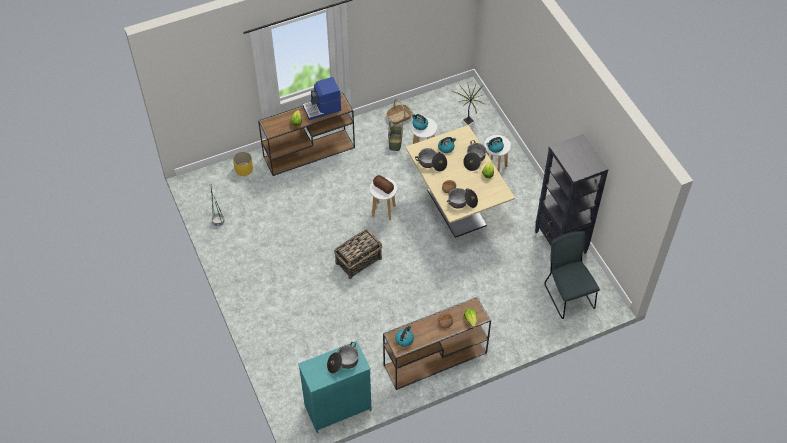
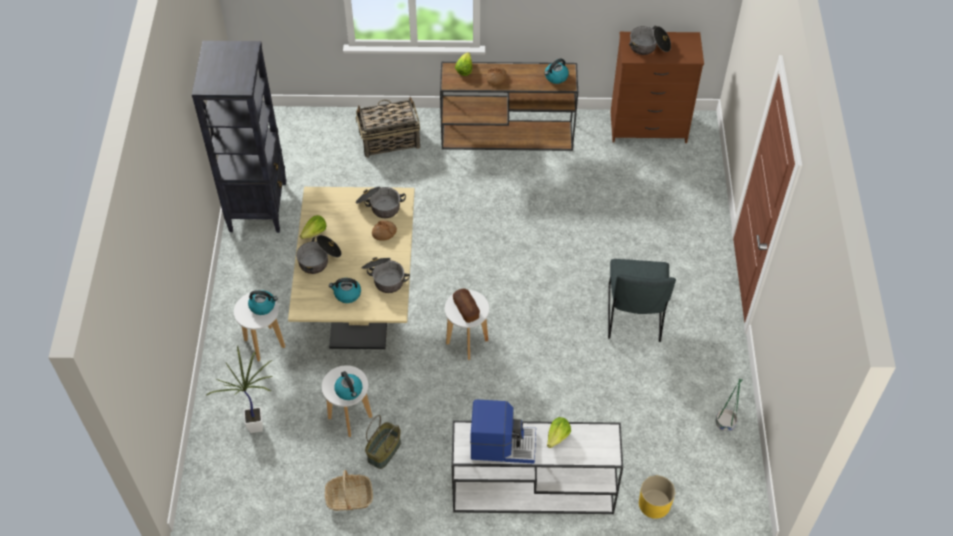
camera: 155 degrees left, 0 degrees up
brown console table [258,92,355,176] -> white console table [452,421,623,514]
turquoise dresser [298,341,372,433] -> brown dresser [611,32,704,143]
basket [334,229,382,279] -> basket moved to [356,97,420,157]
grey chair [544,231,600,319] -> grey chair moved to [608,259,676,342]

